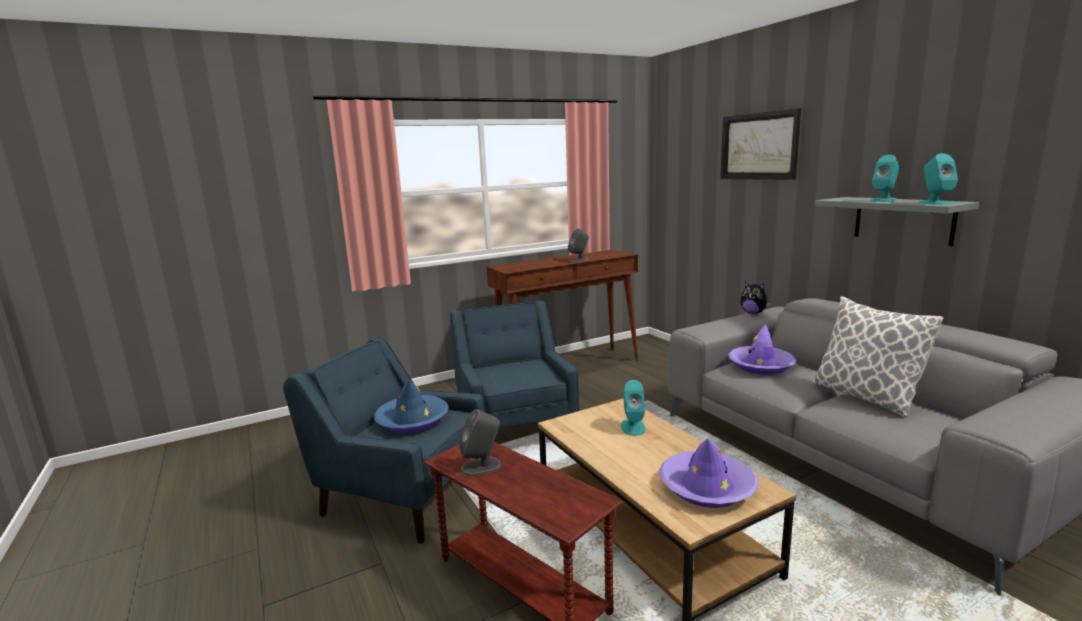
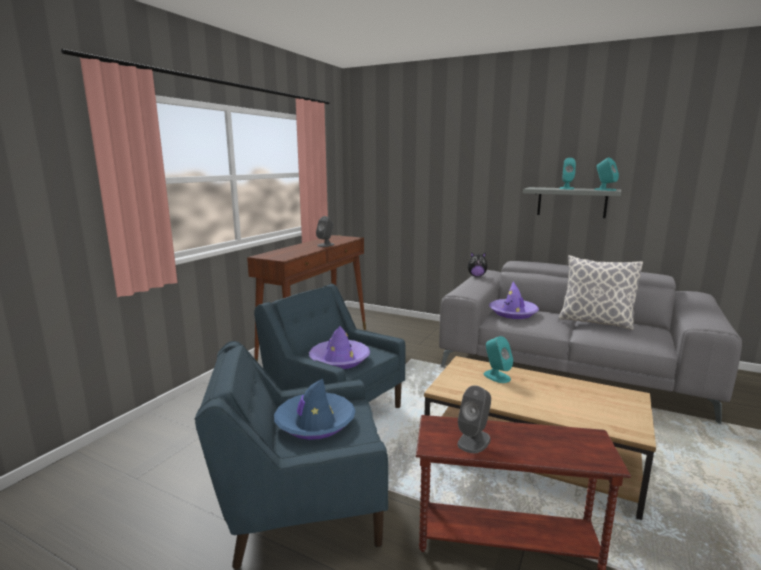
camera: 35 degrees left, 0 degrees up
purple hat [659,438,758,508] -> purple hat moved to [309,326,370,369]
picture [720,108,801,180] -> none

